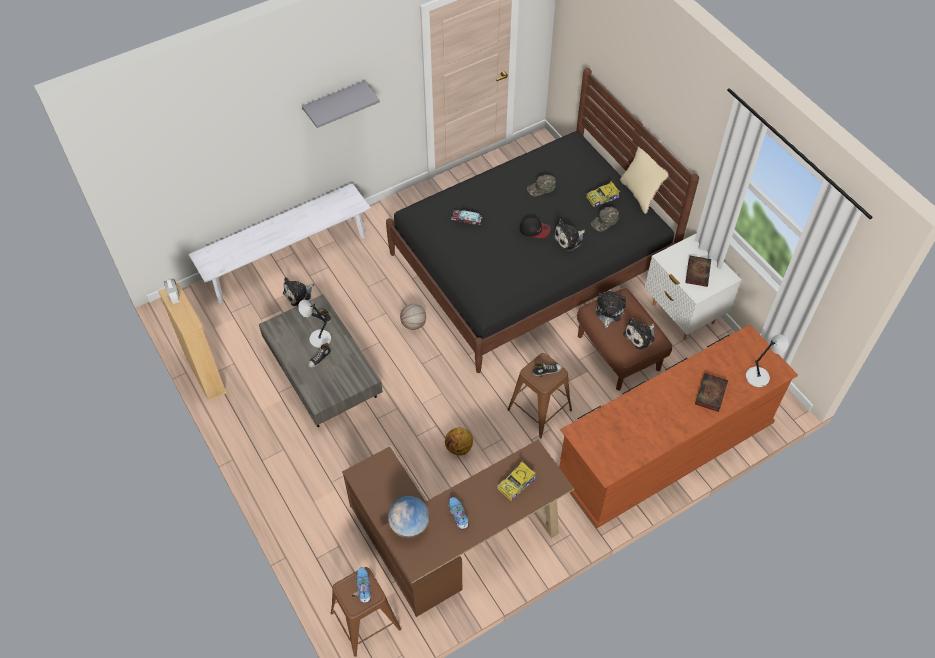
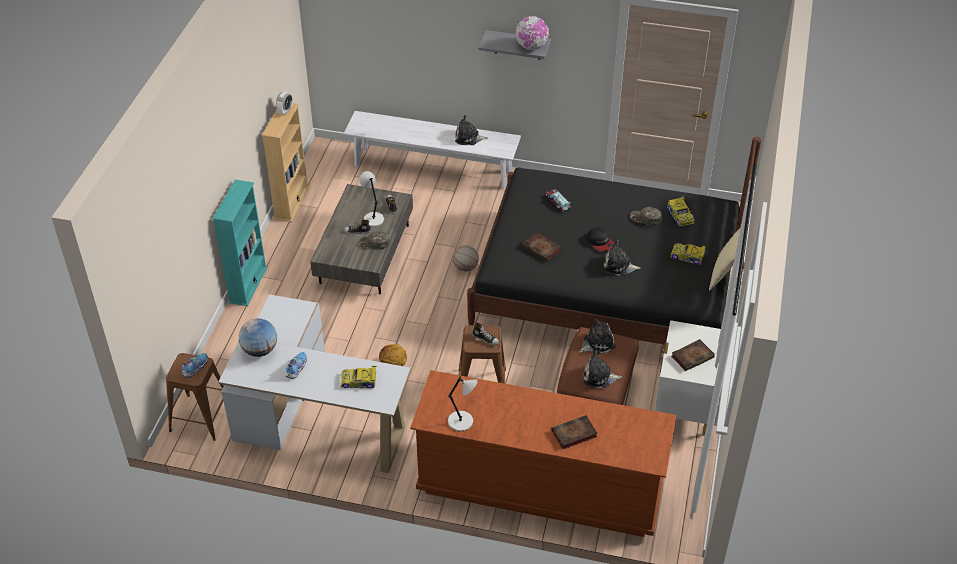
camera: 45 degrees right, 10 degrees down
plush toy [283,277,314,306] -> plush toy moved to [455,115,487,145]
brown desk [342,440,574,617] -> white desk [219,294,411,473]
green cap [591,207,619,231] -> green cap moved to [359,231,390,250]
grey table lamp [746,334,789,387] -> grey table lamp moved to [448,376,478,432]
none -> turquoise bookcase [213,180,267,306]
none -> globe [515,16,549,50]
none -> book [522,232,562,261]
none -> toy car [667,197,695,226]

